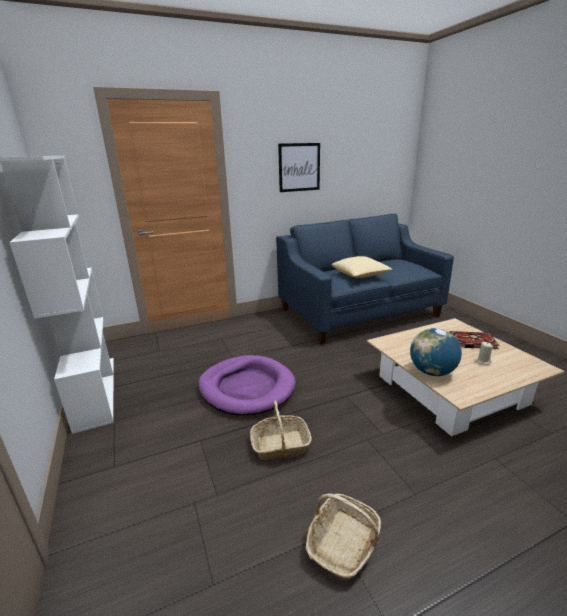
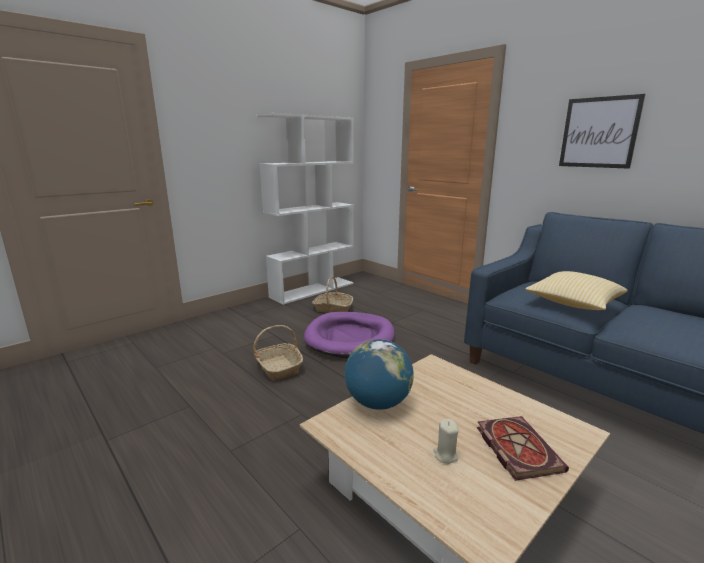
camera: 70 degrees right, 5 degrees down
basket [306,493,381,580] -> basket moved to [312,277,353,313]

